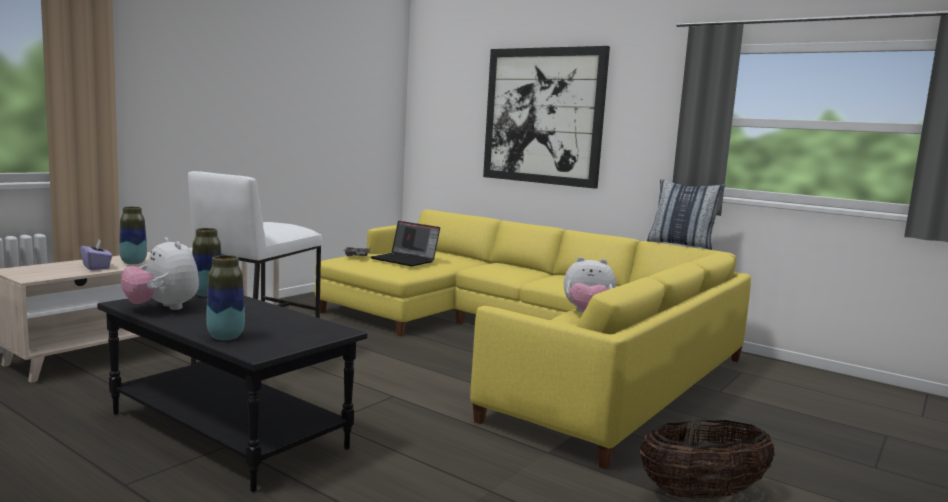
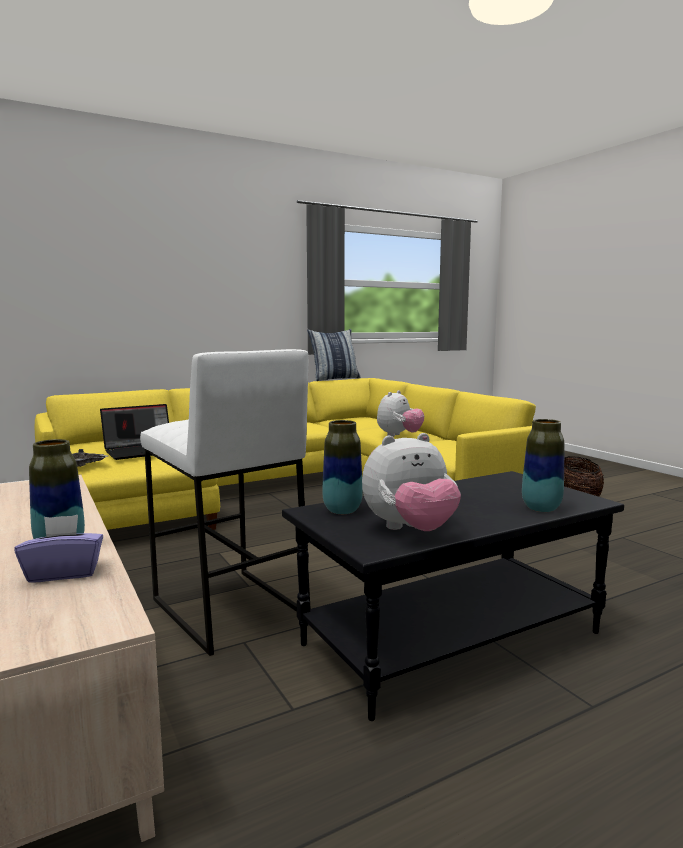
camera: 65 degrees left, 0 degrees up
picture [483,46,610,189] -> none

